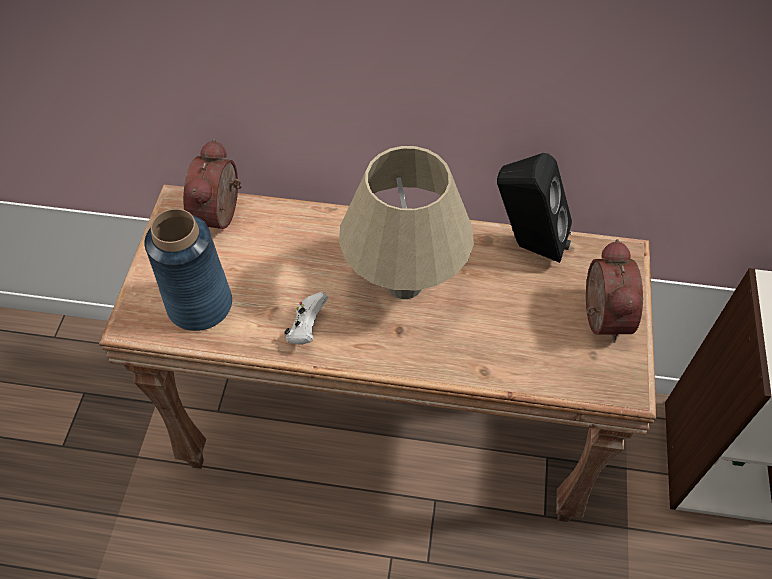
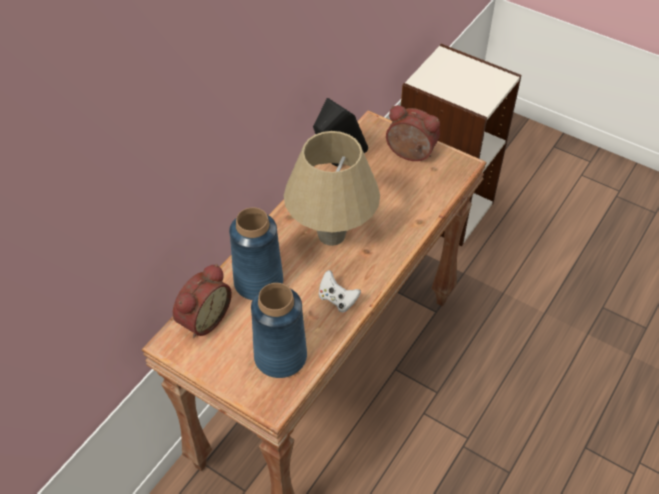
camera: 65 degrees left, 5 degrees down
alarm clock [183,139,242,229] -> alarm clock turned 90 degrees counterclockwise [173,264,232,338]
none -> blue vase [229,207,283,300]

